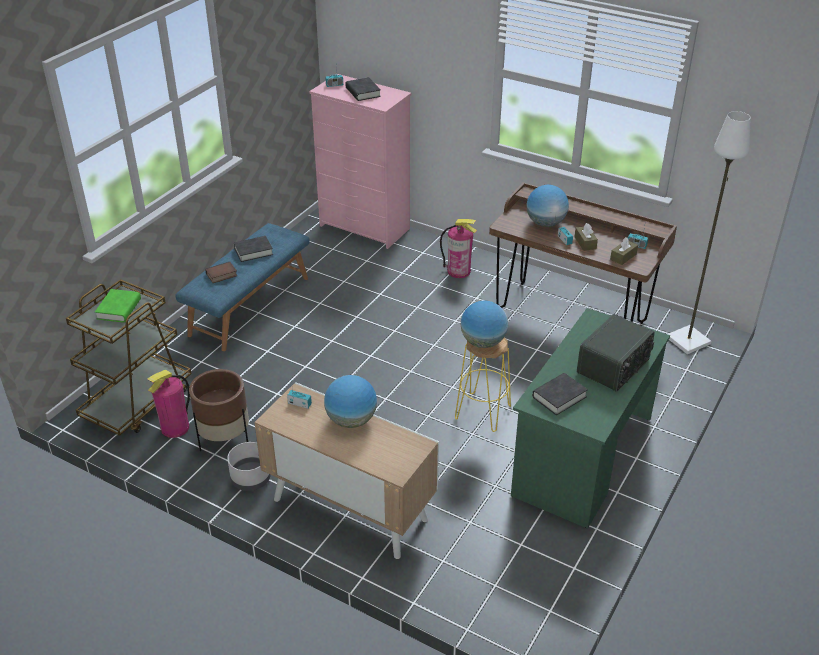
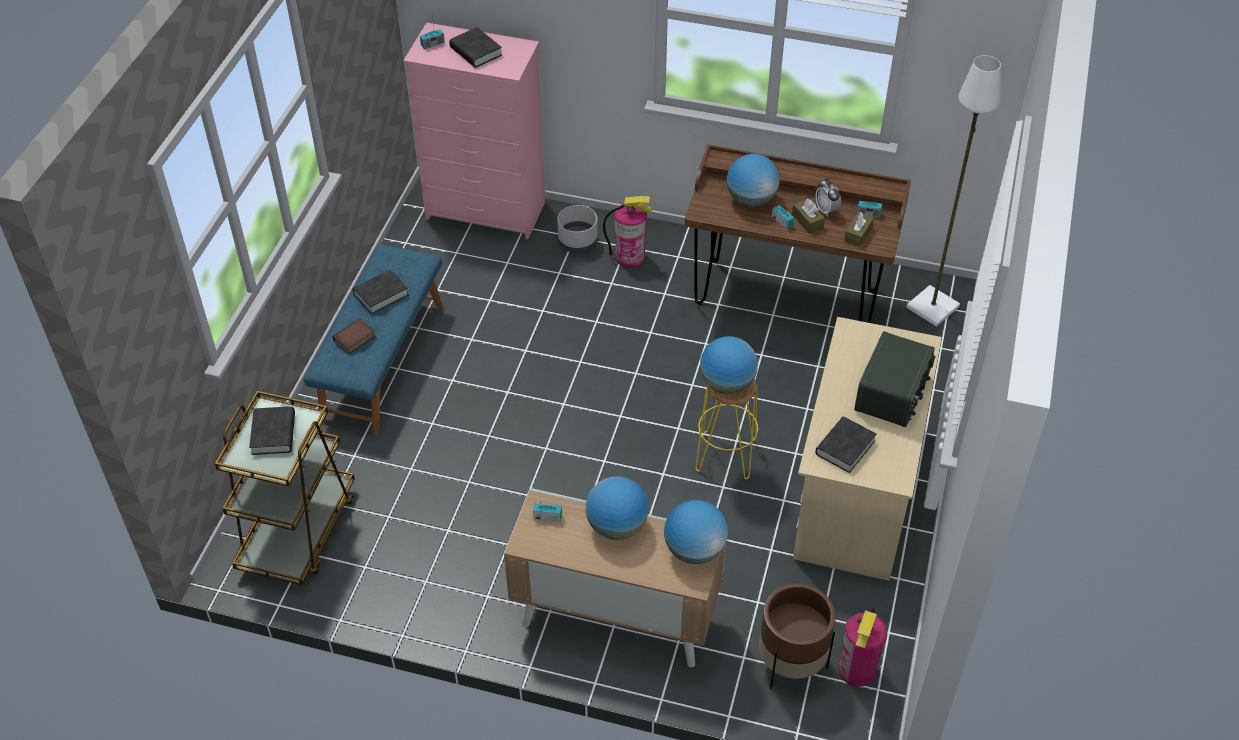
camera: 15 degrees left, 10 degrees up
green book [95,289,141,323] -> black book [249,406,295,455]
fire extinguisher [147,370,190,438] -> fire extinguisher moved to [838,609,887,687]
brown planter [189,369,249,451] -> brown planter moved to [759,583,835,689]
grey planter [227,442,271,491] -> grey planter moved to [557,205,598,253]
green desk [511,308,670,529] -> beige desk [793,317,942,581]
none -> globe [664,500,728,564]
none -> alarm clock [815,178,841,216]

